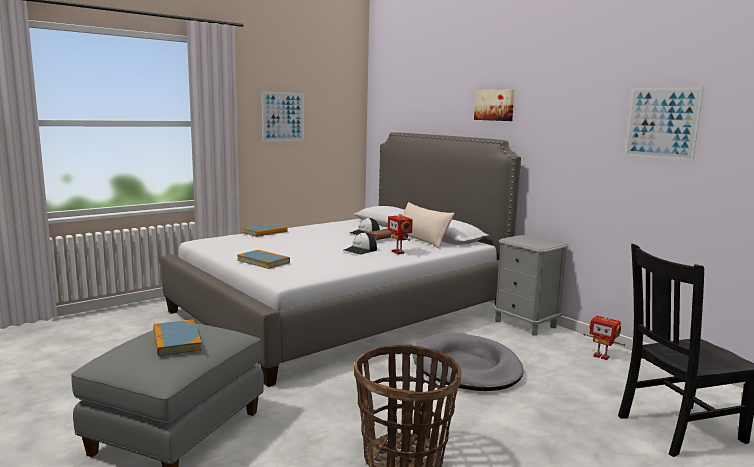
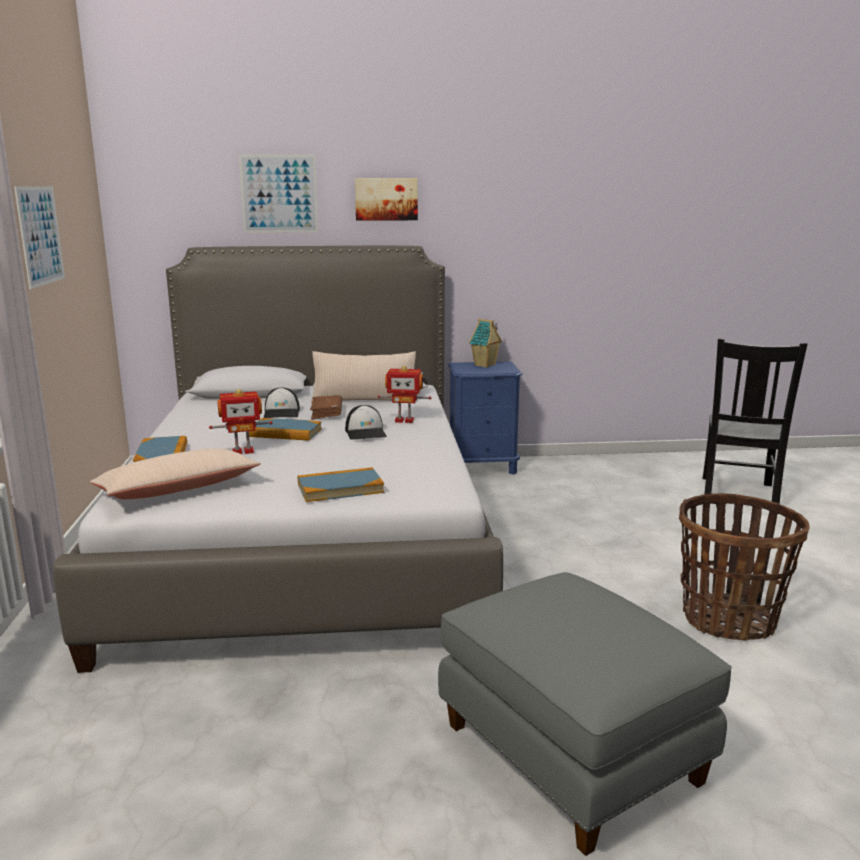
camera: 55 degrees left, 5 degrees up
book [153,320,202,356] -> book moved to [249,418,322,441]
grey dog bed [413,332,523,391] -> none
grey nightstand [493,234,569,336] -> blue nightstand [448,361,523,475]
toy robot [583,316,625,360] -> toy robot moved to [209,389,273,454]
picture [625,88,704,161] -> picture moved to [239,155,318,233]
none -> beige pillow [90,449,261,499]
none -> toy house [469,319,502,368]

